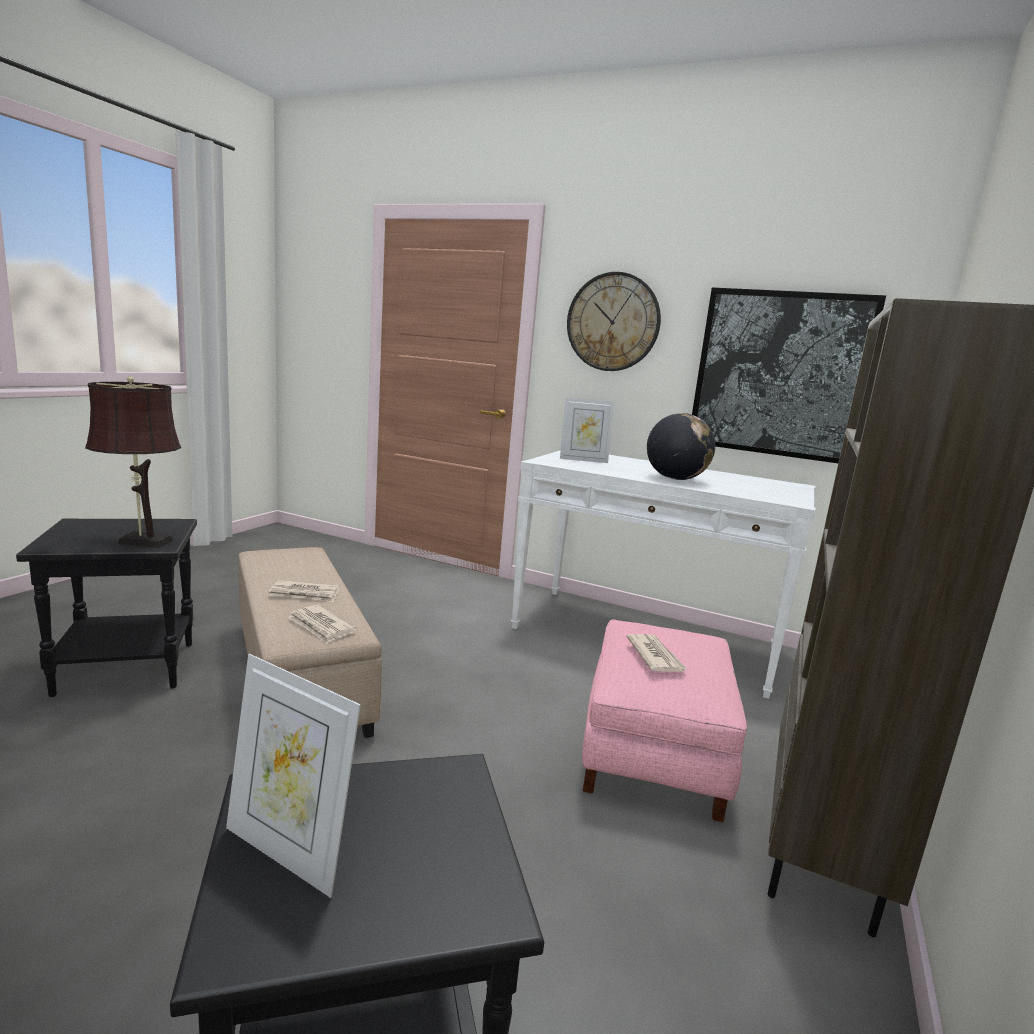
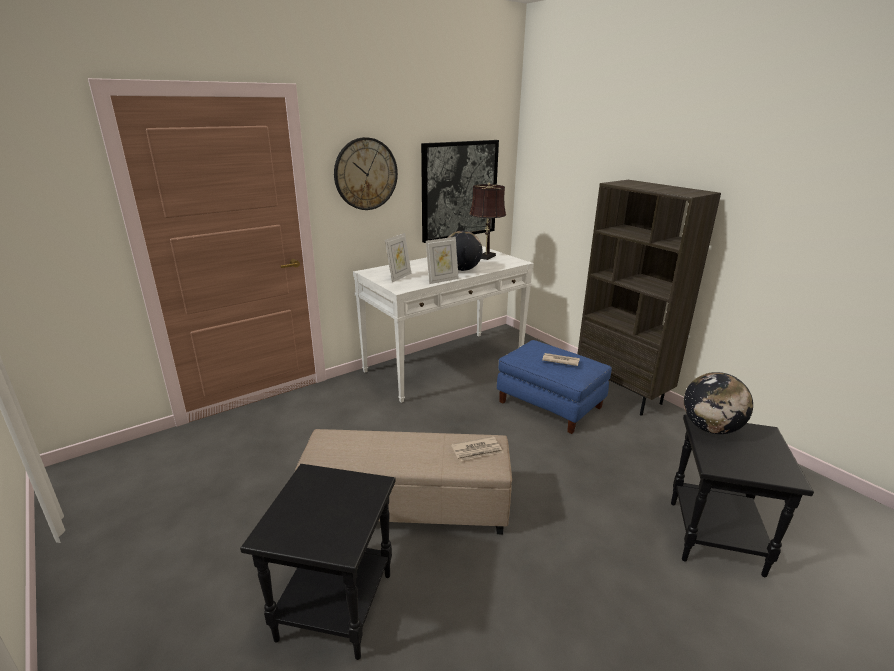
camera: 60 degrees left, 10 degrees up
brown table lamp [85,376,181,548] -> brown table lamp moved to [469,183,506,260]
picture frame [226,654,361,898] -> picture frame moved to [426,237,459,284]
newspaper [269,580,340,602] -> none
pink ottoman [582,619,747,822] -> blue ottoman [497,340,612,434]
none -> globe [684,372,753,434]

